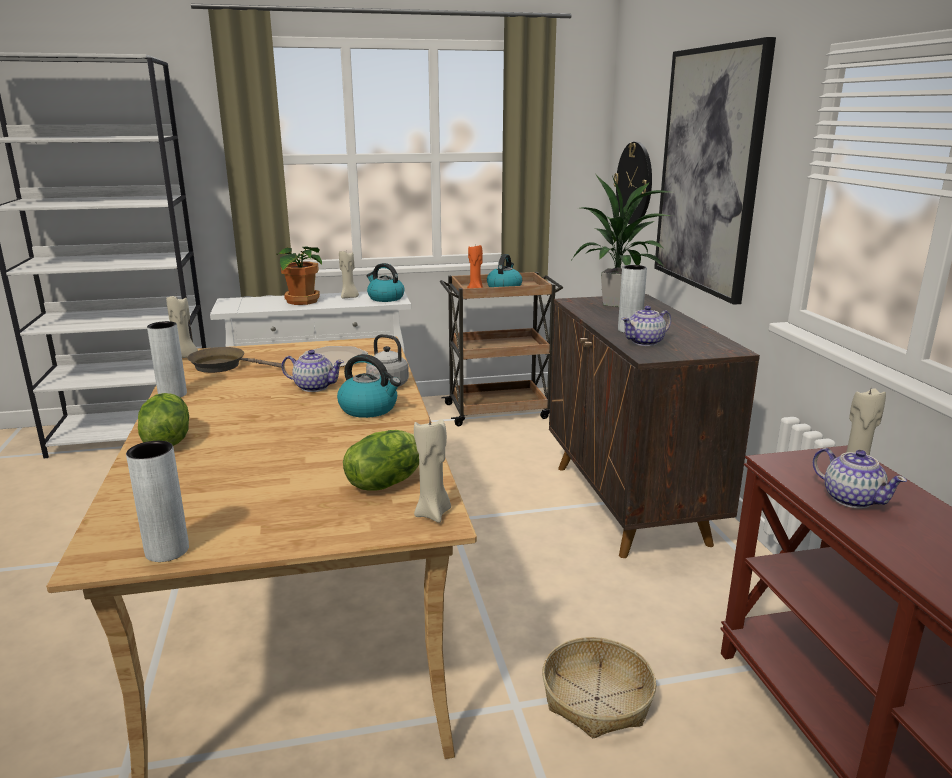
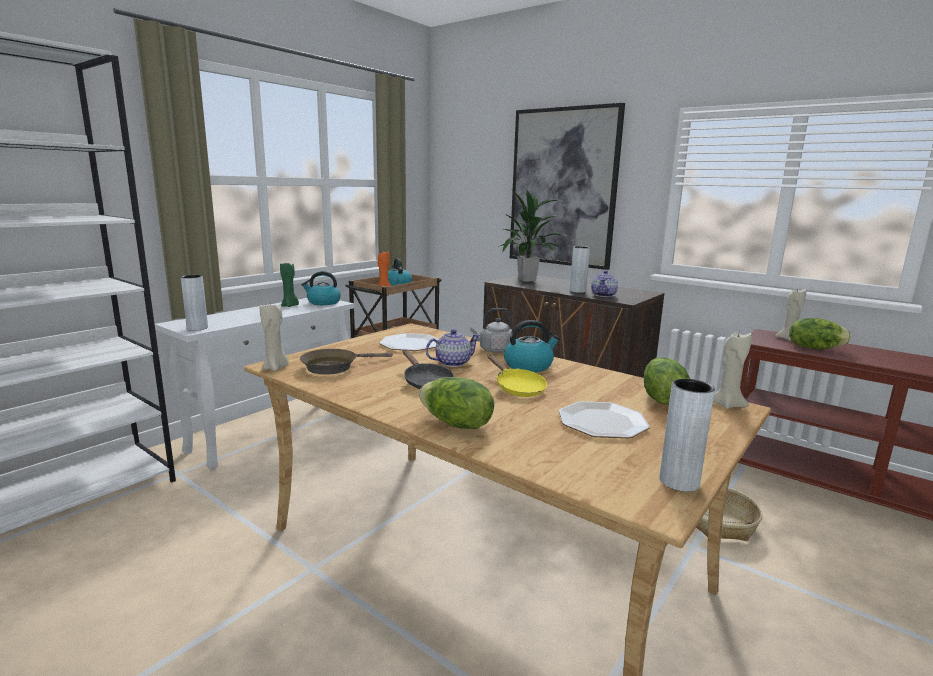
camera: 40 degrees left, 5 degrees down
grey vase [147,321,187,398] -> grey vase moved to [181,275,208,331]
potted plant [276,246,322,305] -> none
beige candle [339,251,359,299] -> green candle [280,263,299,307]
wall clock [614,142,652,224] -> none
teapot [813,448,907,509] -> lettuce [789,318,851,349]
none -> black frying pan [402,349,454,389]
none -> yellow frying pan [487,354,547,397]
none -> plate [559,401,650,438]

